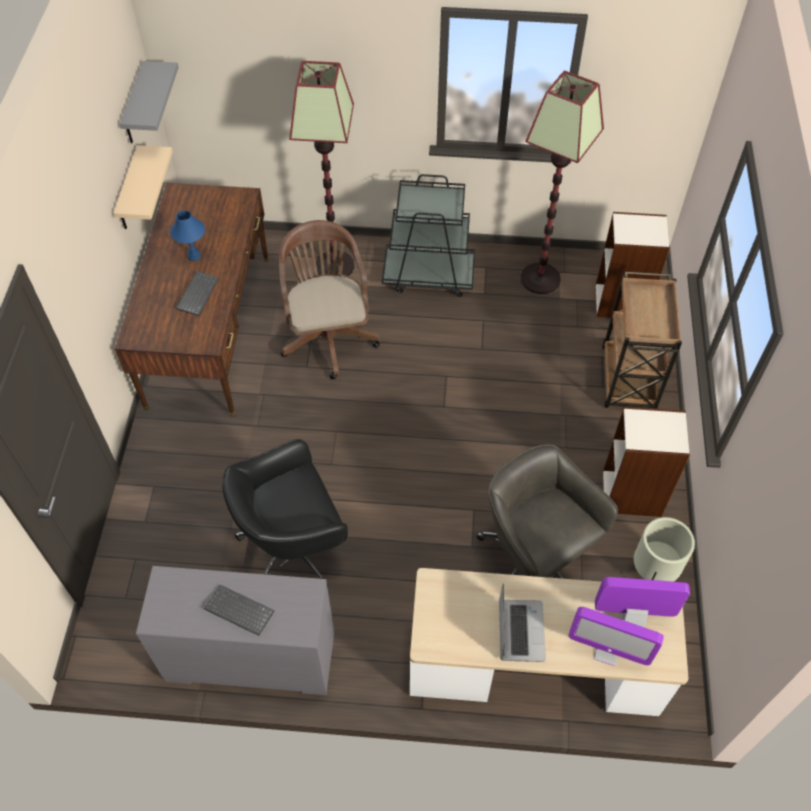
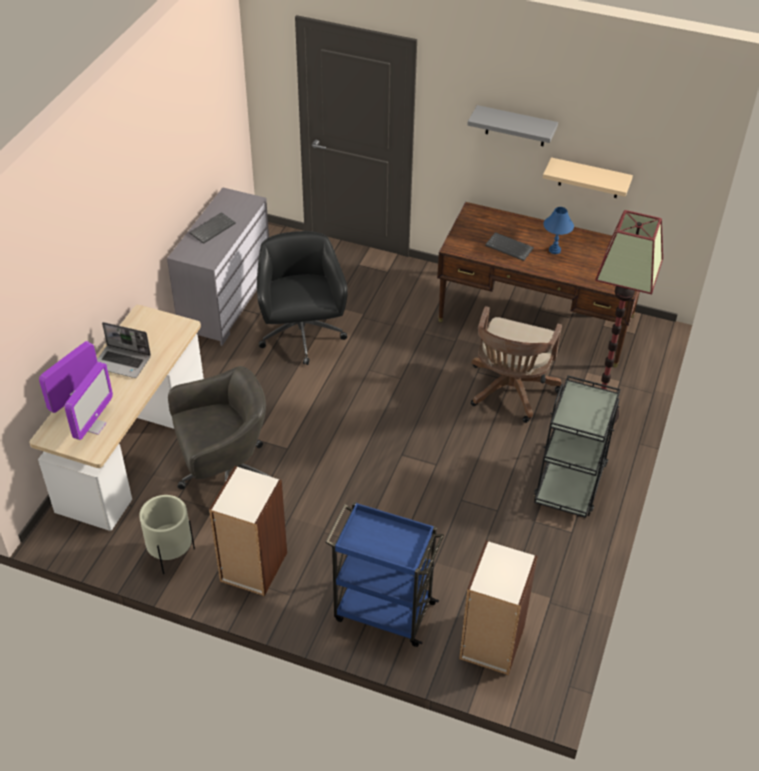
camera: 105 degrees right, 10 degrees down
grey shelf [120,61,179,143] -> grey shelf moved to [467,105,558,146]
brown office chair [279,220,379,379] -> brown office chair turned 105 degrees clockwise [471,306,562,423]
floor lamp [521,71,604,294] -> none
brown cart [602,272,682,409] -> blue cart [325,502,444,647]

